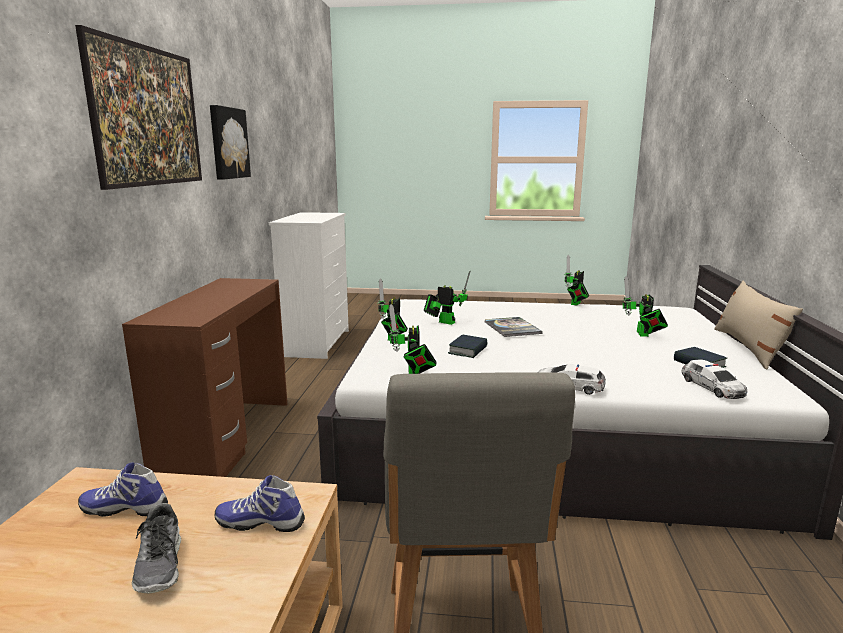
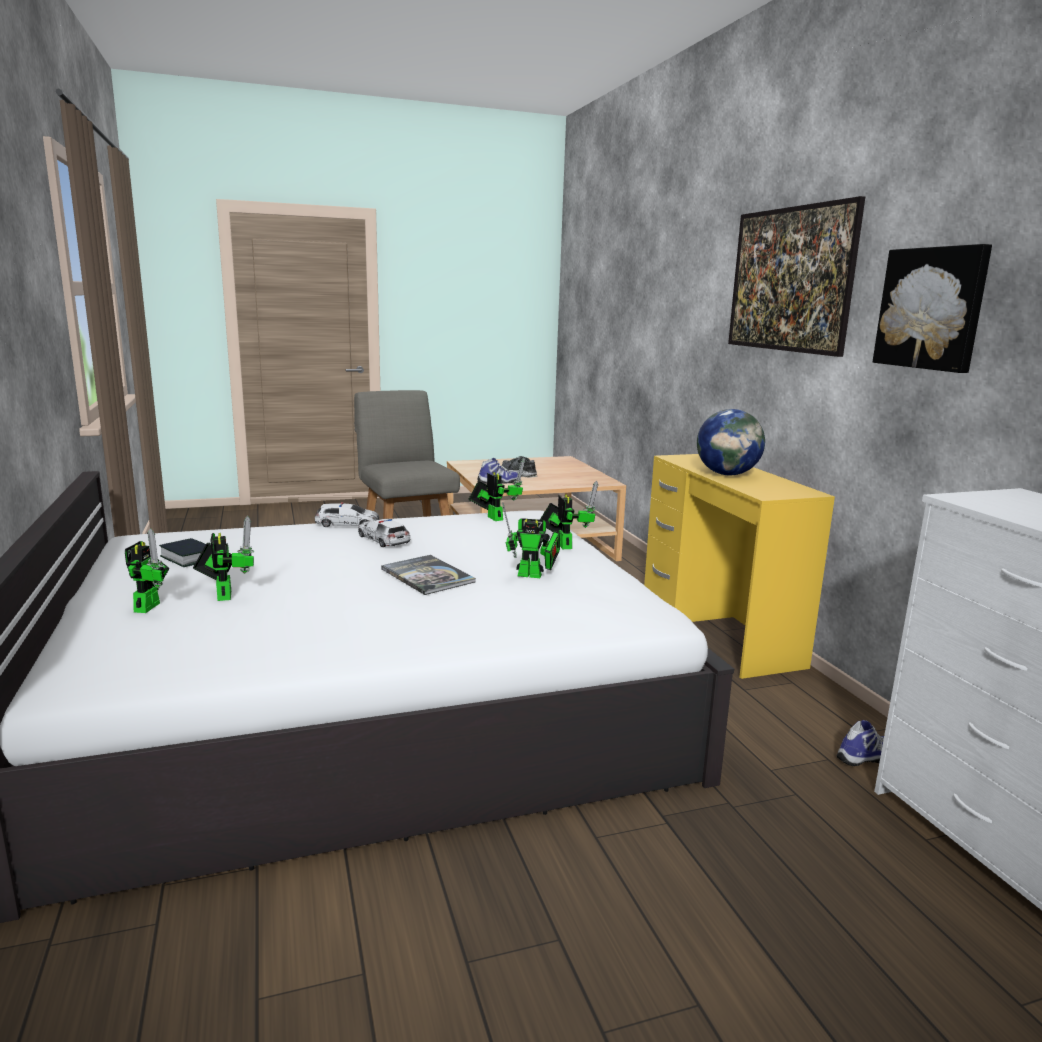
camera: 155 degrees right, 0 degrees up
shoe [78,462,168,517] -> shoe moved to [837,720,884,766]
brown desk [122,278,288,477] -> yellow desk [644,454,835,679]
book [448,334,487,358] -> none
toy robot [564,255,589,306] -> toy robot moved to [125,528,169,613]
toy car [681,359,747,399] -> toy car moved to [358,519,410,547]
beige pillow [714,281,803,370] -> none
none -> globe [697,409,765,475]

